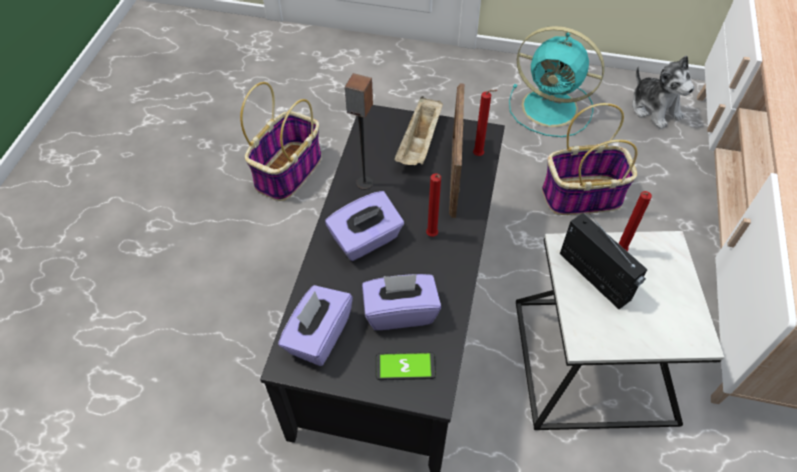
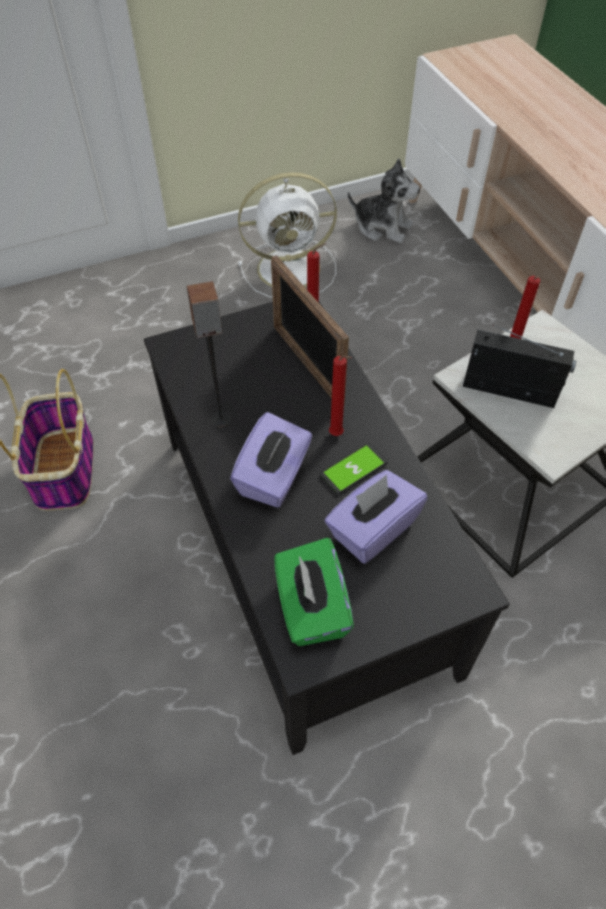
camera: 35 degrees left, 0 degrees up
purple tissue box [278,285,353,366] -> green tissue box [274,537,354,646]
phone [376,352,436,380] -> phone moved to [320,443,388,494]
beige tray [394,96,443,165] -> none
turquoise fan [509,26,605,137] -> white fan [238,172,337,298]
basket [542,103,637,215] -> none

